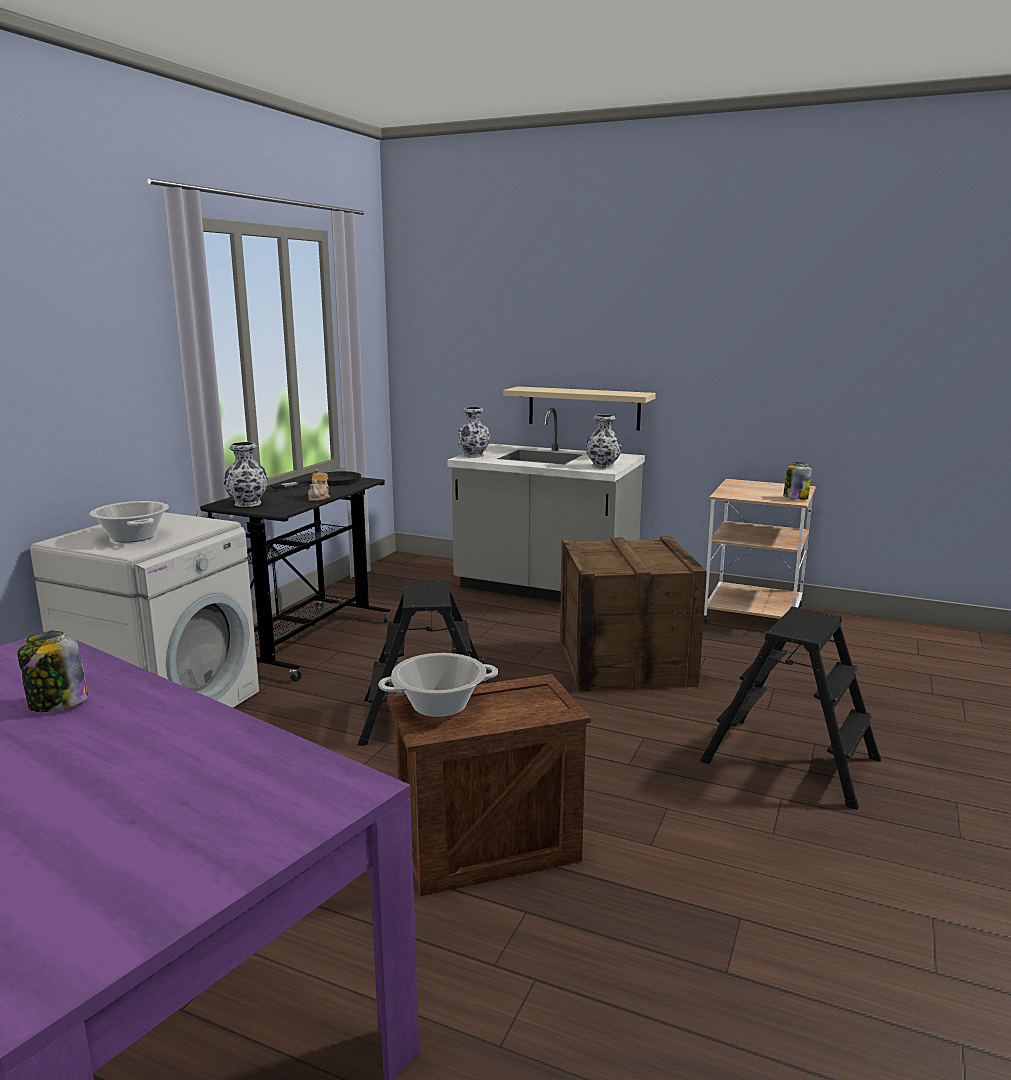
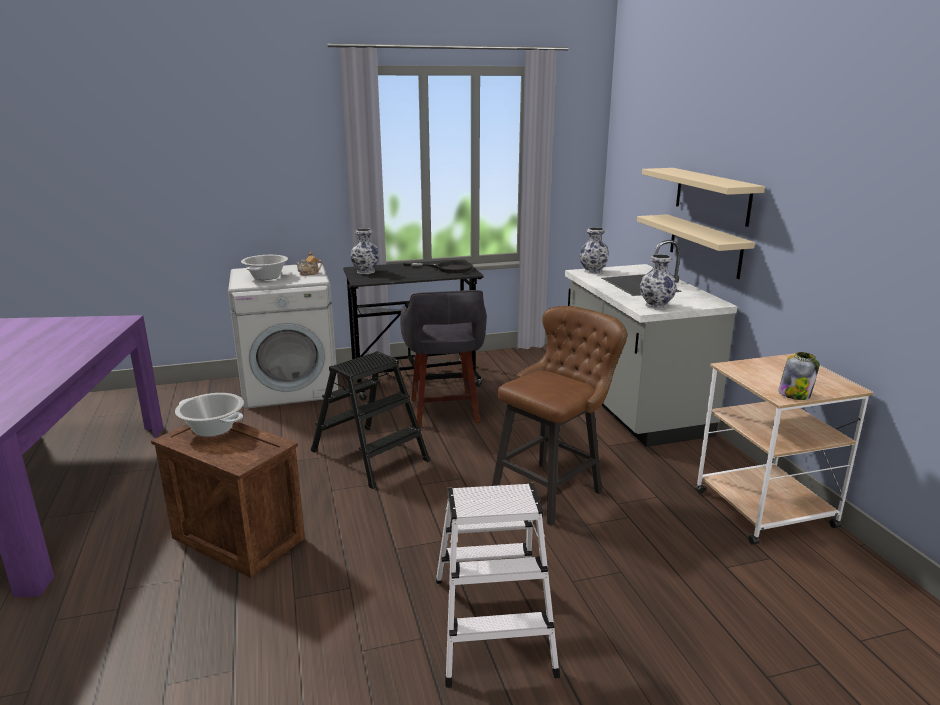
camera: 50 degrees right, 5 degrees up
jar [17,631,88,712] -> none
teapot [308,468,330,501] -> teapot moved to [296,252,323,276]
crate [560,536,707,692] -> brown stool [492,306,627,526]
black step ladder [700,606,881,810] -> white step ladder [436,483,560,688]
none -> grey stool [400,290,487,427]
none -> beige shelf [642,168,765,227]

